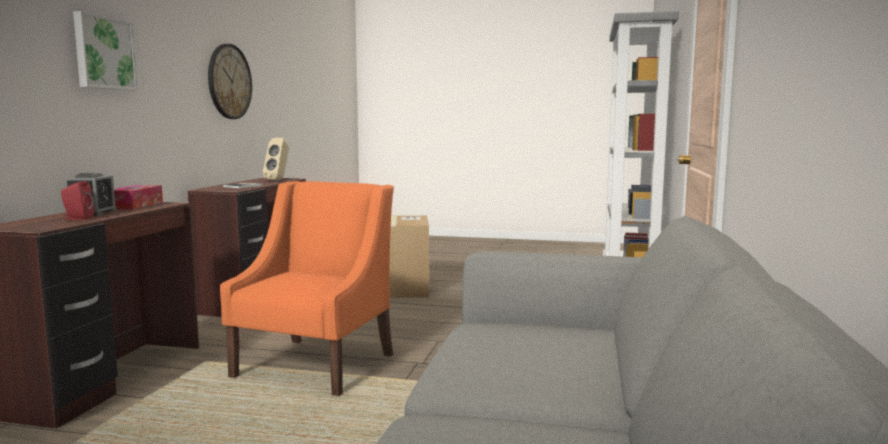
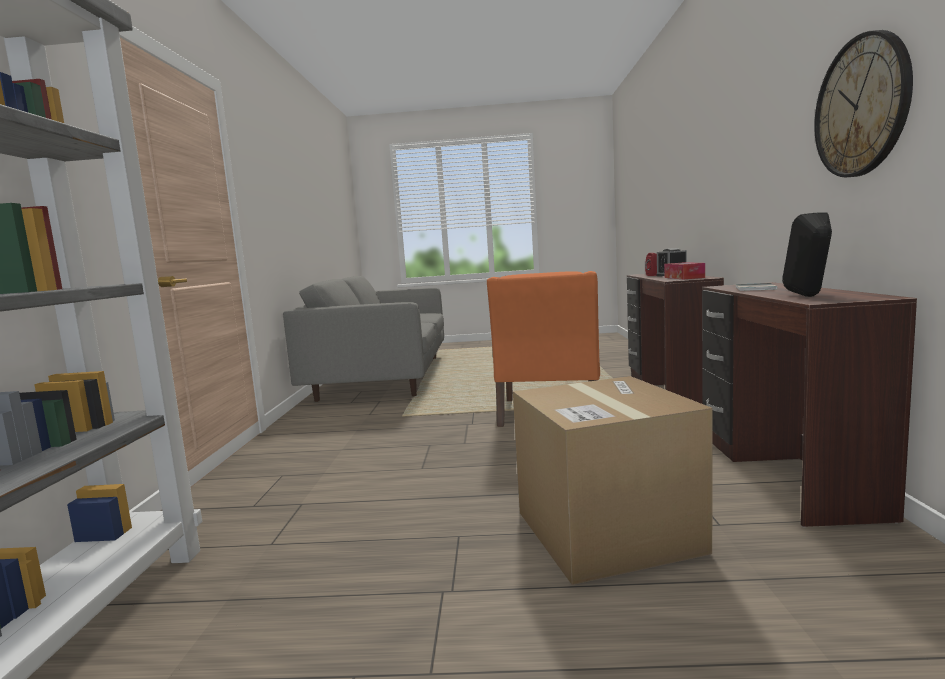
camera: 170 degrees right, 0 degrees up
picture [73,11,138,91] -> none
beige speaker [263,138,289,180] -> black speaker [782,212,832,297]

